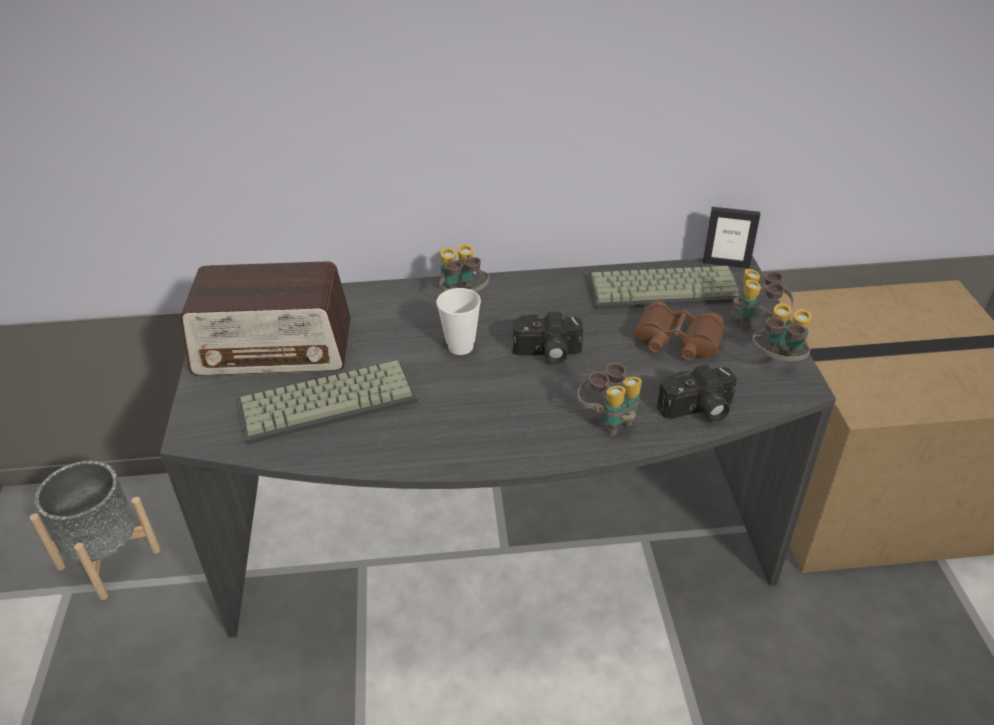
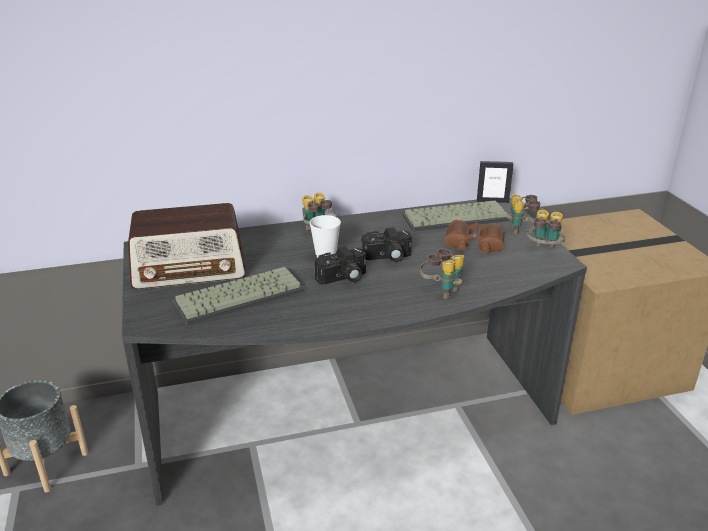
camera: 10 degrees left, 10 degrees down
camera [657,364,737,422] -> camera moved to [314,246,367,285]

